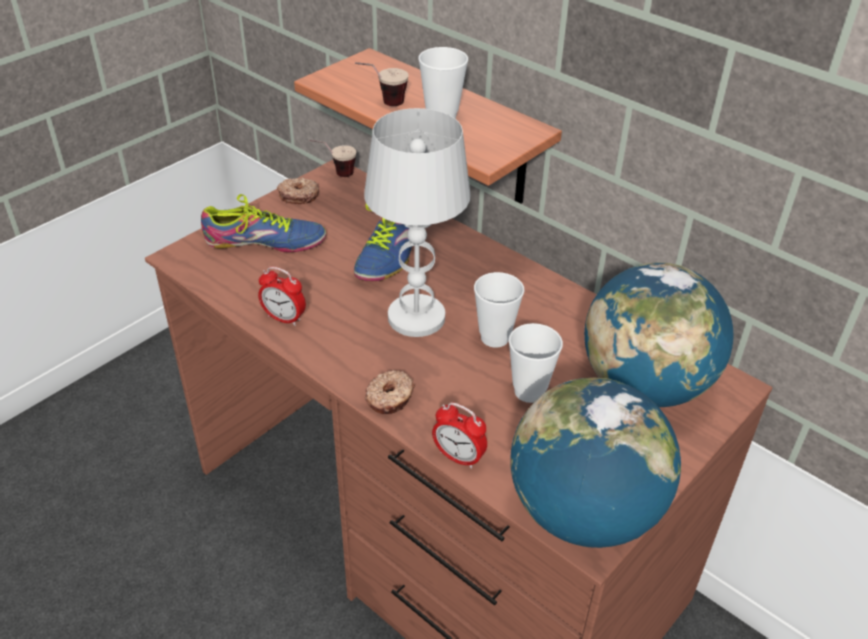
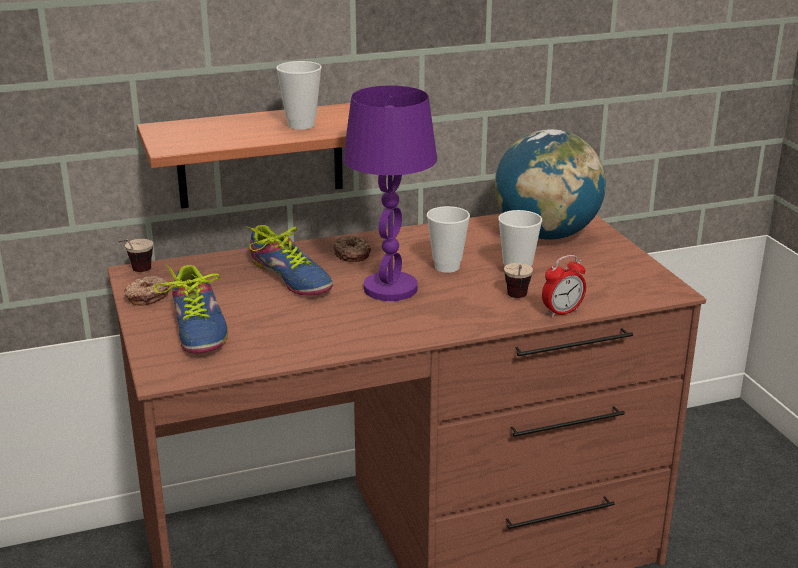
camera: 60 degrees left, 15 degrees down
shoe [201,194,326,252] -> shoe turned 135 degrees clockwise [154,264,229,354]
alarm clock [258,266,306,326] -> none
cup [355,62,409,106] -> cup moved to [504,263,533,298]
white table lamp [364,108,471,337] -> purple table lamp [343,85,437,301]
donut [365,370,415,414] -> donut moved to [334,236,371,262]
globe [510,378,681,548] -> none

